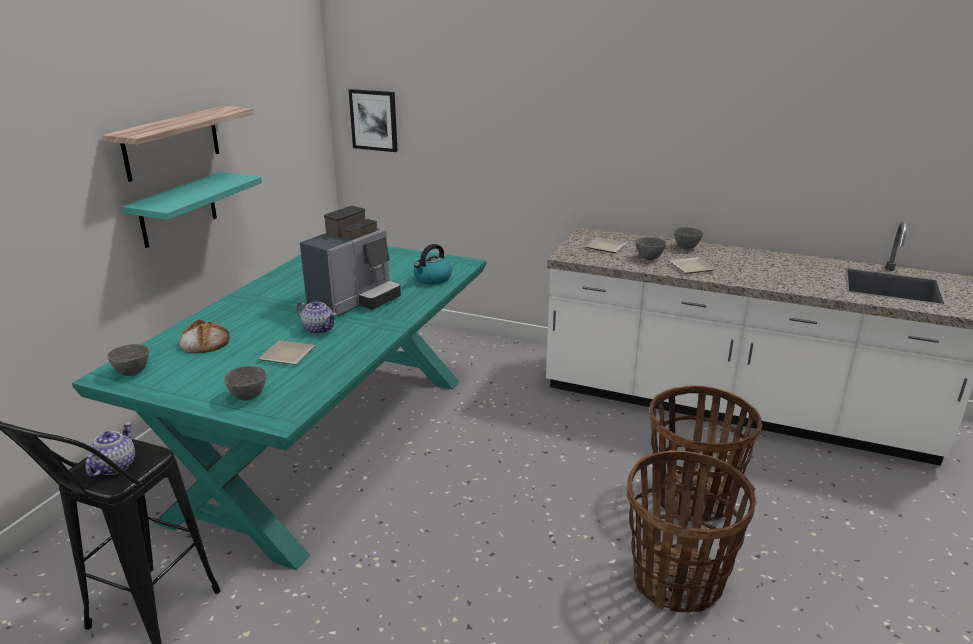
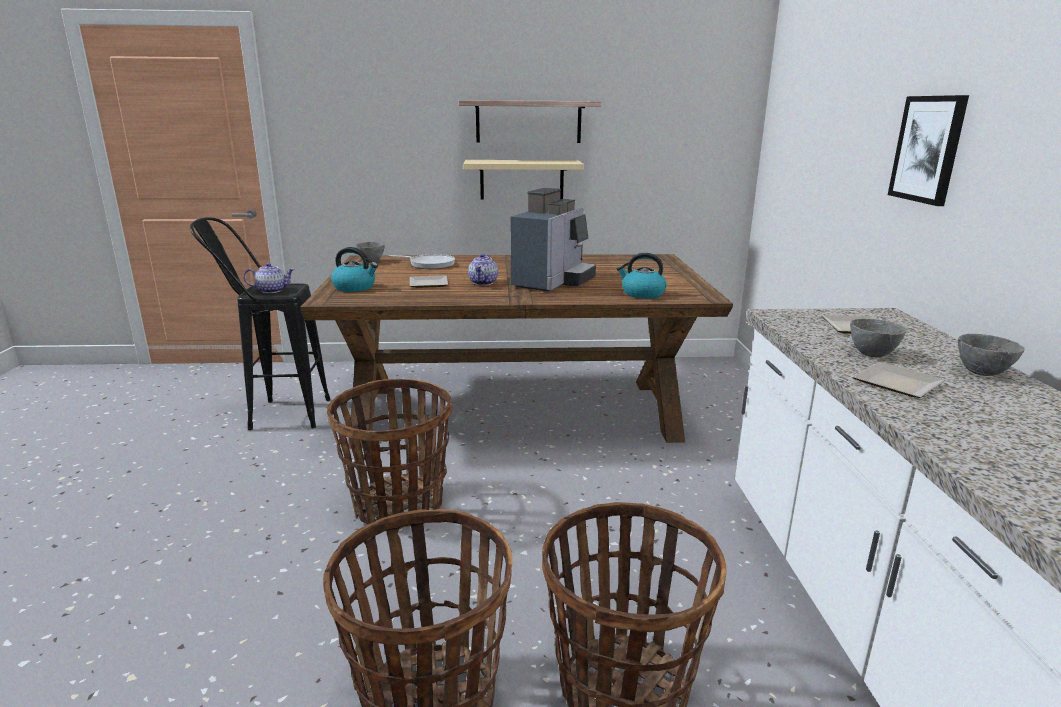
camera: 65 degrees right, 5 degrees down
turquoise dining table [72,246,486,570] -> brown dining table [300,254,733,449]
turquoise shelf [122,172,262,248] -> beige shelf [463,160,584,200]
bread [179,319,229,353] -> frying pan [388,254,455,269]
grey bowl [224,366,266,401] -> kettle [331,247,378,292]
coffee machine [300,206,401,316] -> coffee machine turned 75 degrees counterclockwise [511,188,596,292]
picture [349,89,398,152] -> picture moved to [888,95,969,206]
none -> basket [327,379,452,529]

